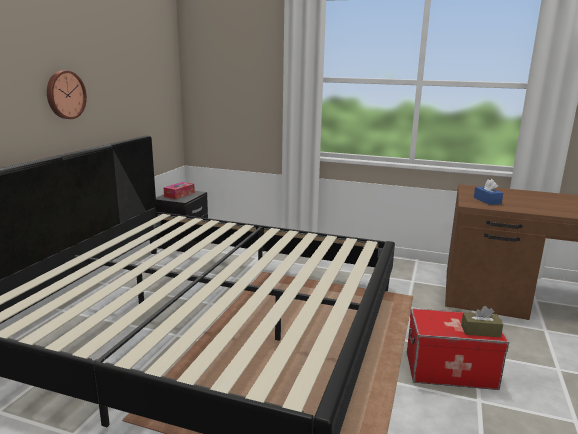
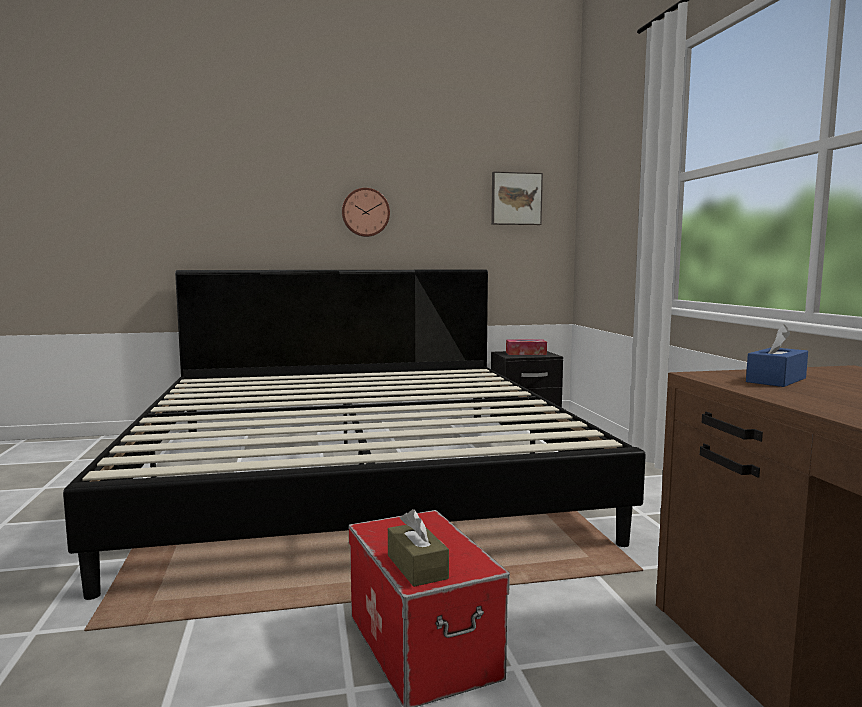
camera: 60 degrees right, 10 degrees down
none -> picture [491,171,543,225]

